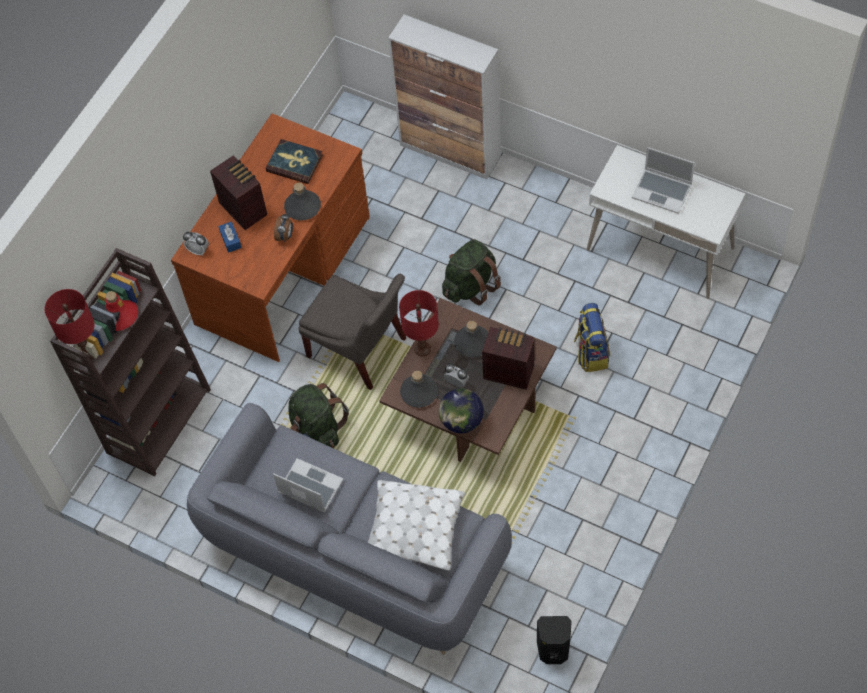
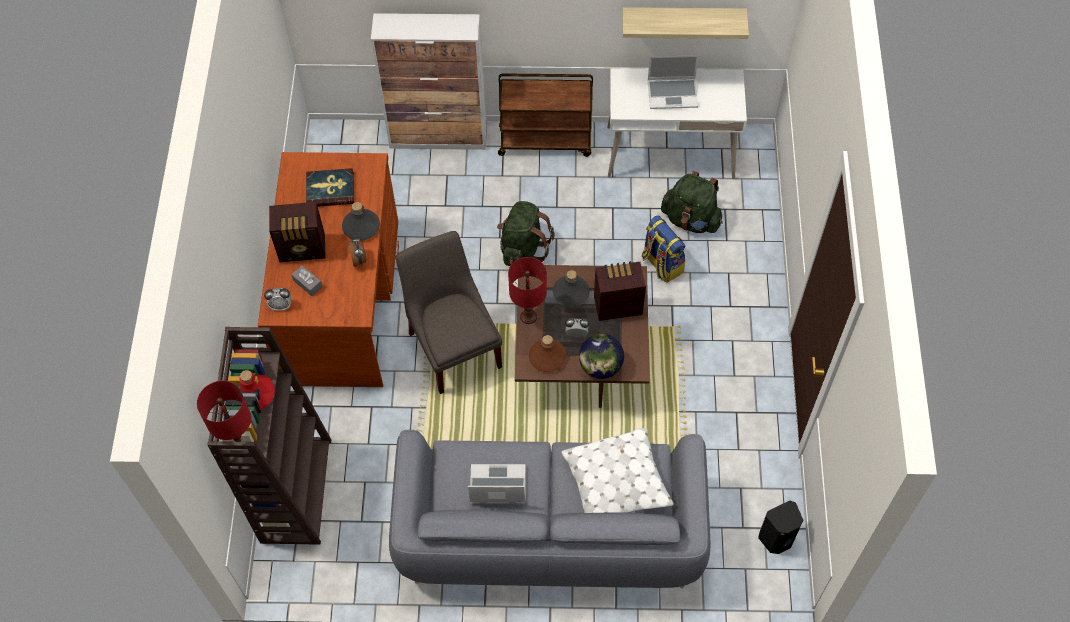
camera: 30 degrees left, 0 degrees up
radio [210,155,267,230] -> radio turned 150 degrees clockwise [269,202,326,262]
blue tissue box [218,221,242,253] -> grey tissue box [291,265,323,296]
green backpack [288,383,349,448] -> green backpack moved to [661,171,723,233]
grey chair [298,274,406,390] -> grey chair turned 120 degrees counterclockwise [395,231,502,394]
grey bottle [400,371,438,408] -> brown bottle [529,335,567,372]
none -> brown cart [498,73,593,157]
none -> shelf [622,7,749,39]

